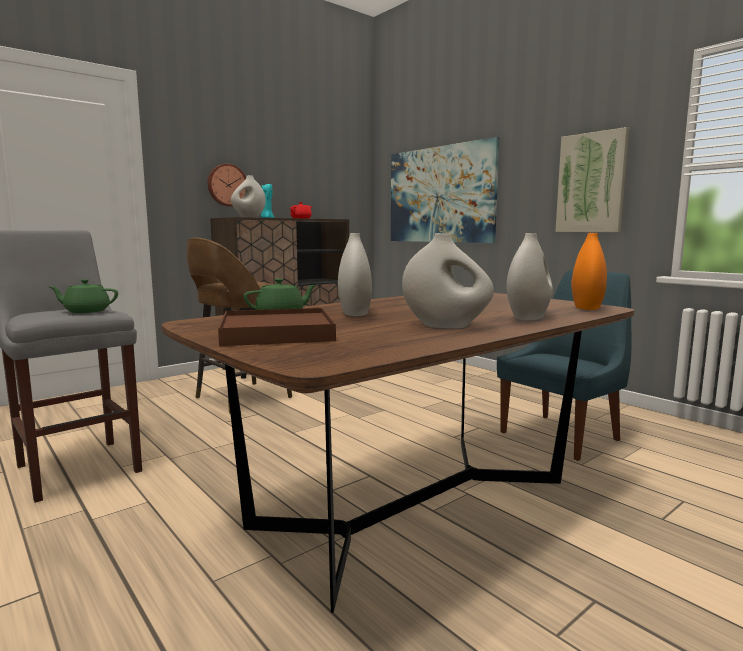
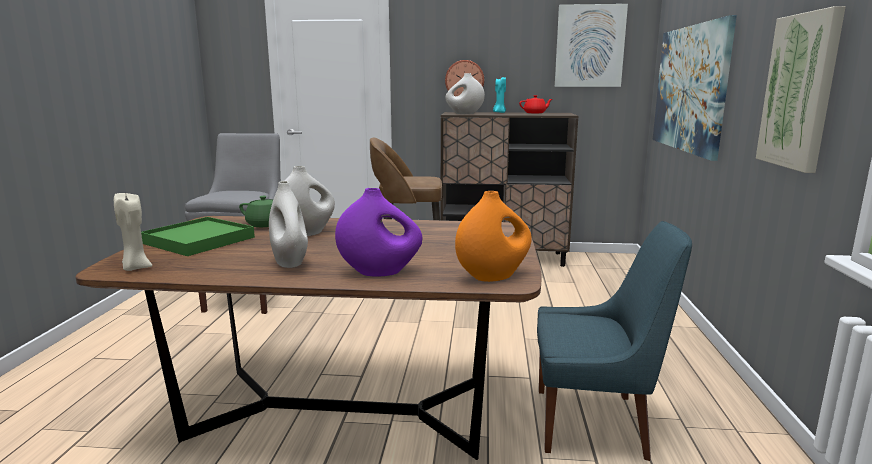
camera: 45 degrees right, 5 degrees up
green teapot [49,279,118,313] -> none
brown tray [218,308,336,346] -> green tray [141,217,255,256]
white vase [506,233,553,320] -> purple vase [335,188,422,277]
none -> beige candle [114,191,152,271]
none -> picture [555,4,628,87]

